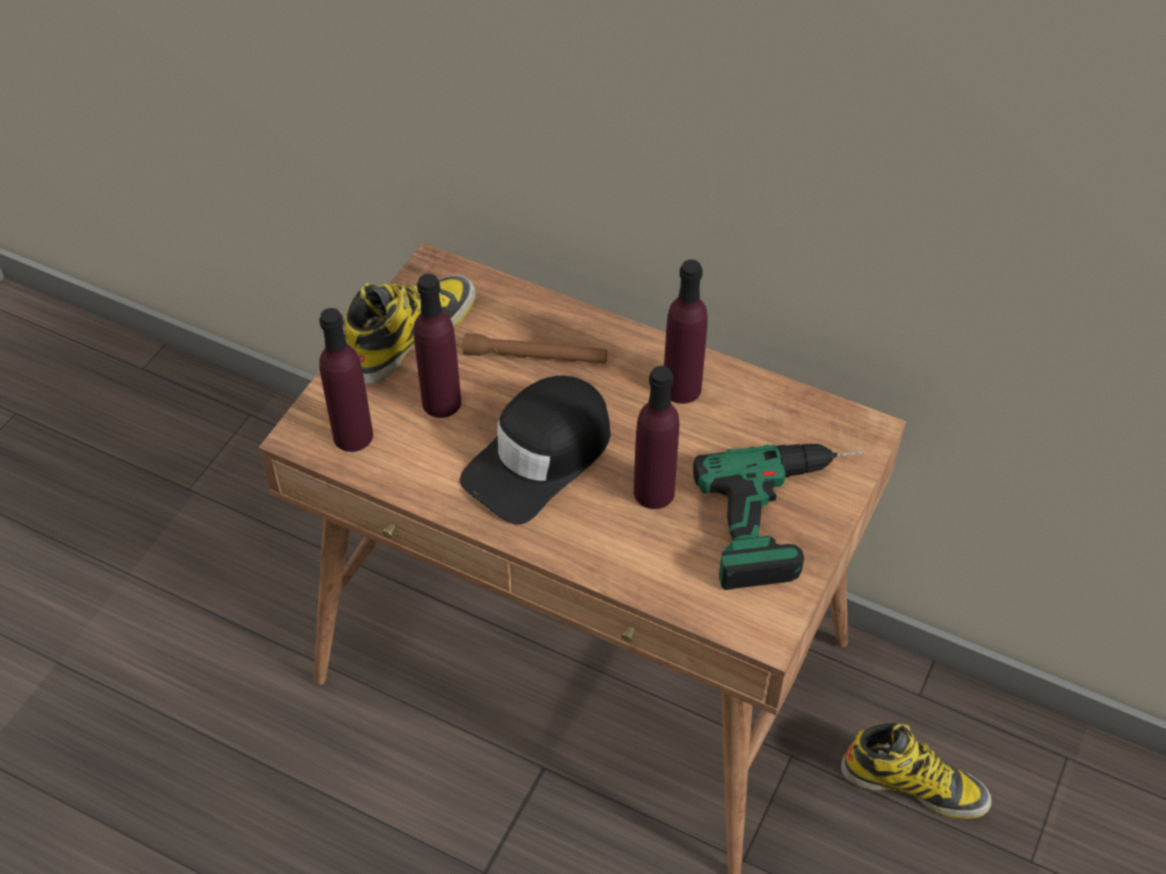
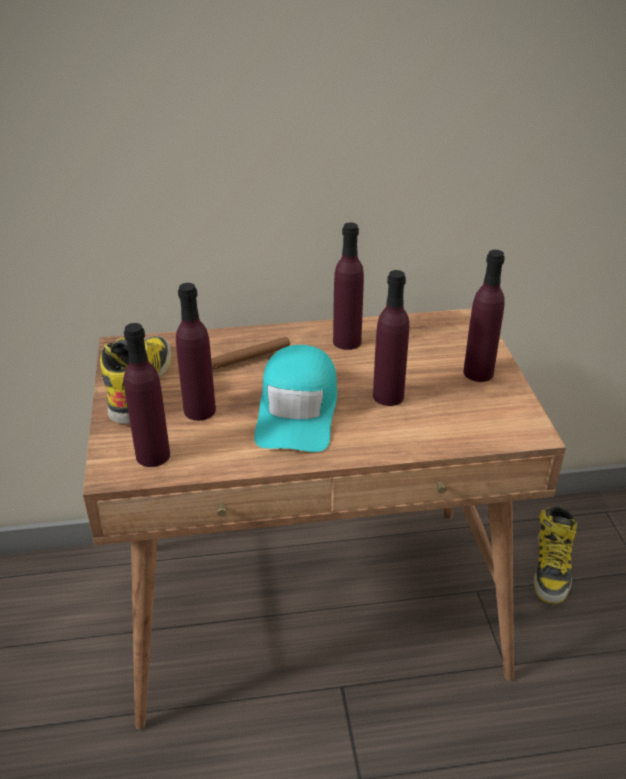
camera: 35 degrees left, 15 degrees down
black cap [460,376,611,525] -> turquoise cap [254,345,337,452]
power drill [693,444,866,590] -> purple bottle [464,250,505,382]
boot [841,723,992,819] -> boot turned 120 degrees clockwise [534,506,577,604]

